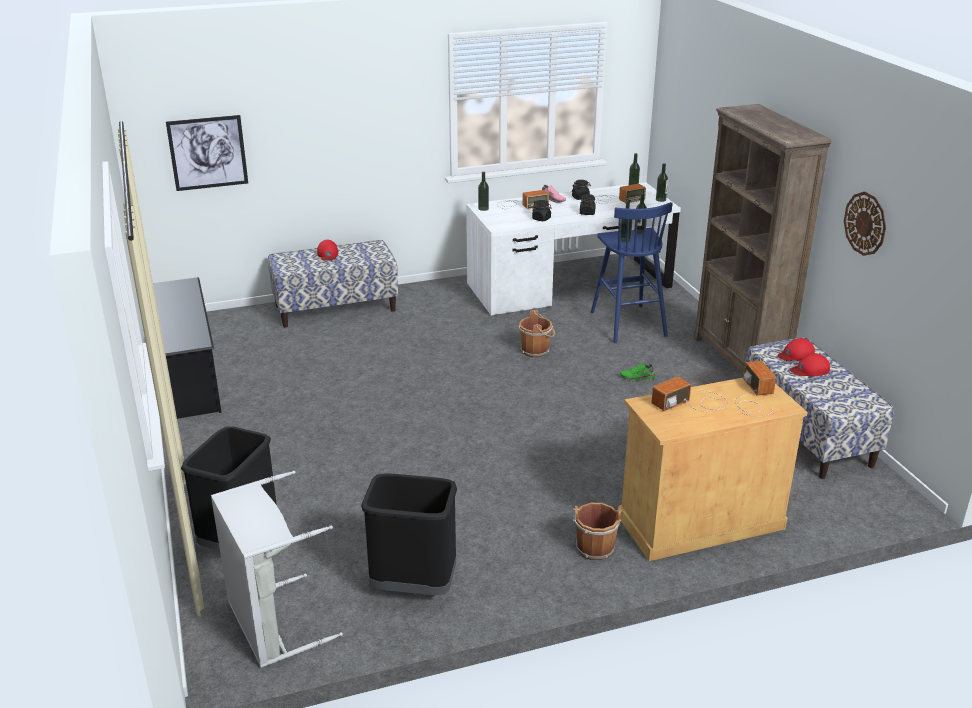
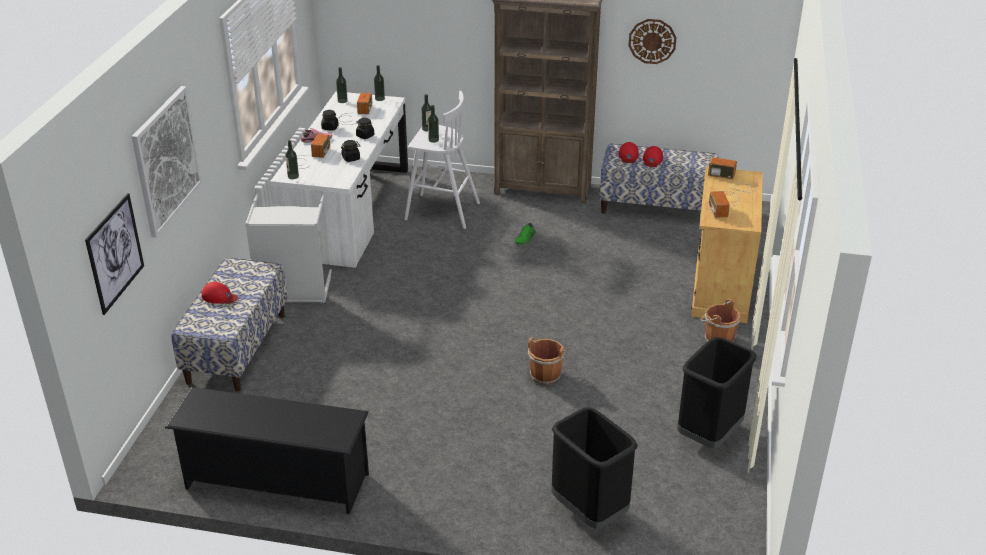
camera: 60 degrees left, 5 degrees up
grey laundry basket [211,471,343,668] -> grey laundry basket moved to [245,194,332,303]
brown bucket [519,310,555,358] -> brown bucket moved to [528,337,567,385]
blue stool [591,202,673,343] -> white stool [404,91,480,229]
none -> picture [132,86,202,238]

